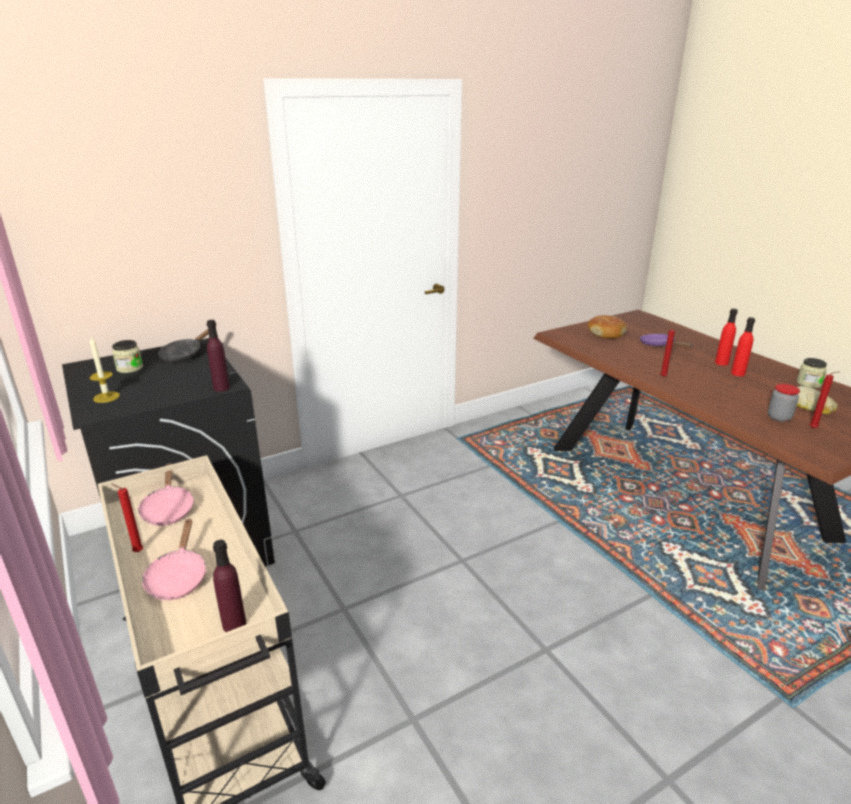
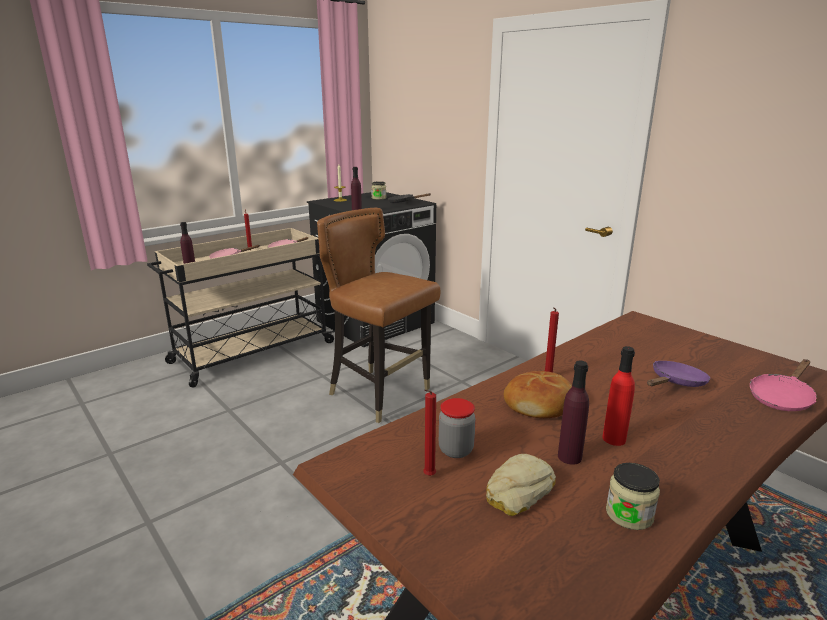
camera: 80 degrees right, 5 degrees down
bread [587,315,627,339] -> bread moved to [504,371,572,418]
red bottle [715,309,738,366] -> none
none -> brown chair [317,208,441,423]
none -> purple bottle [558,361,589,465]
none -> pink frying pan [750,359,817,411]

